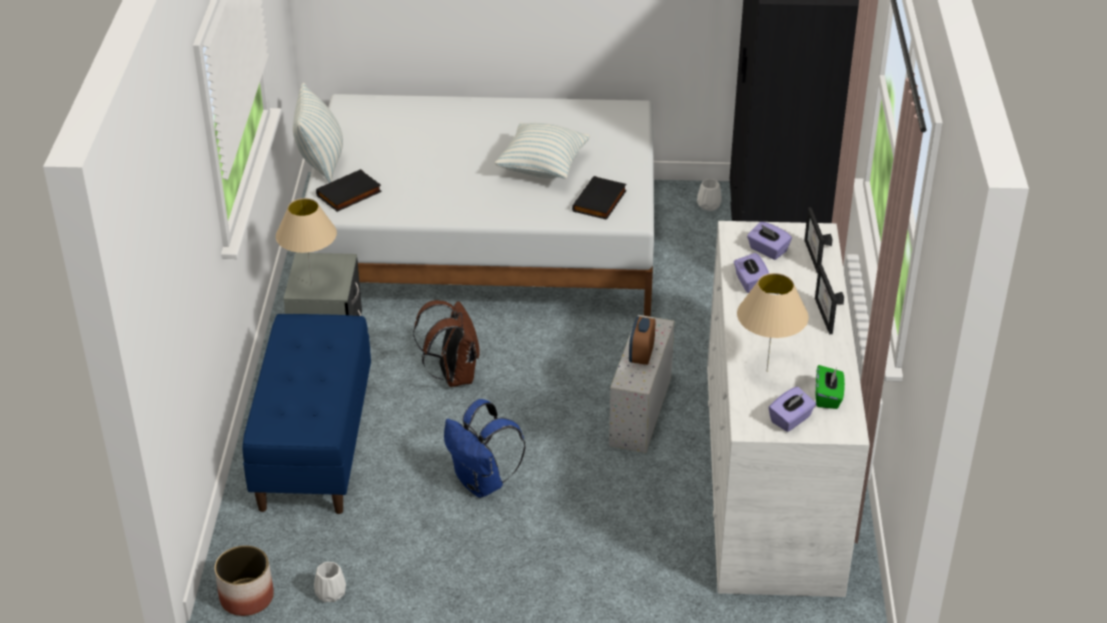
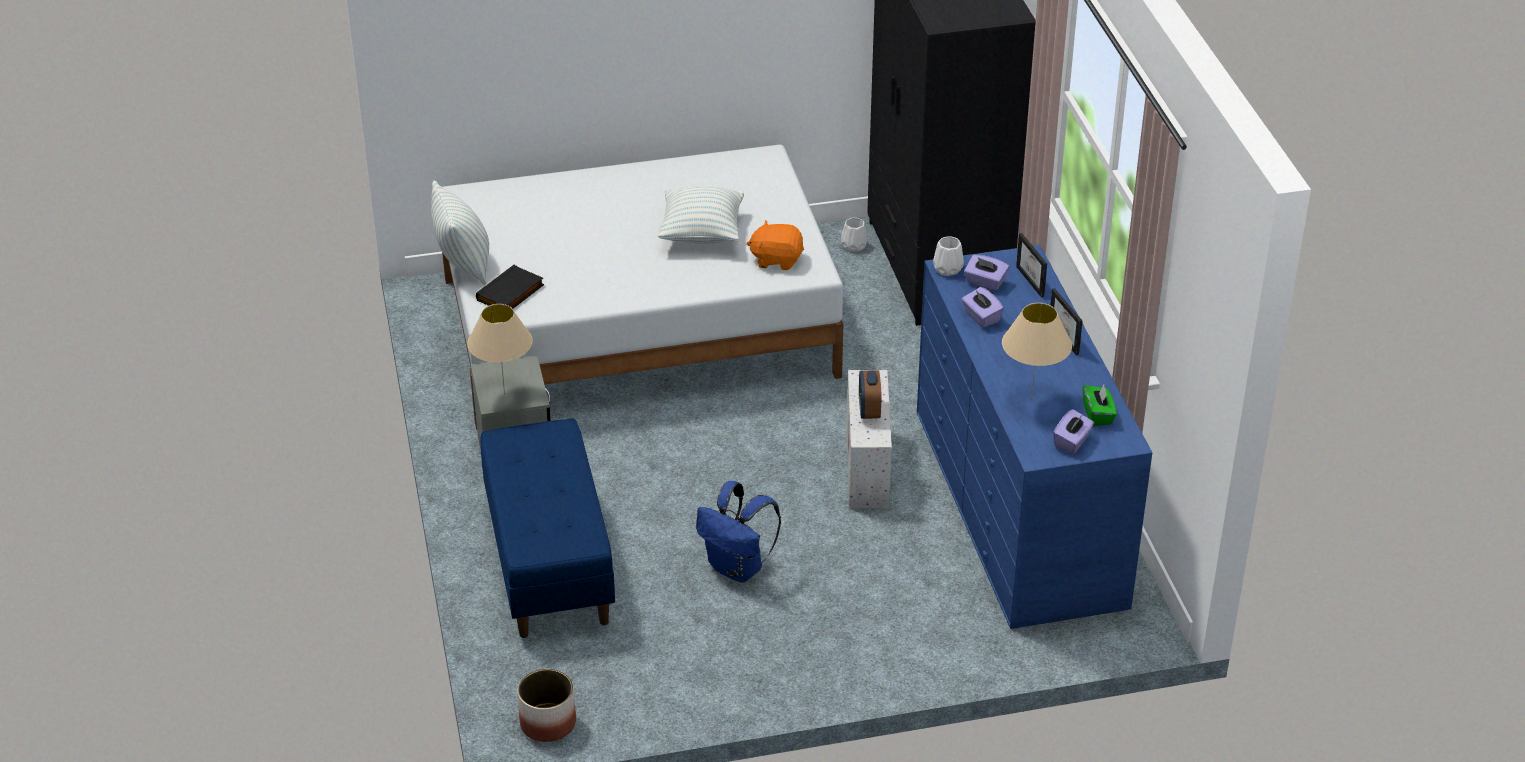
camera: 15 degrees left, 0 degrees up
white vase [314,562,346,602] -> white vase moved to [933,236,964,276]
brown backpack [413,300,480,387] -> none
black book [572,176,627,220] -> orange plush toy [747,220,804,270]
white dresser [707,221,870,597] -> blue dresser [917,245,1152,629]

